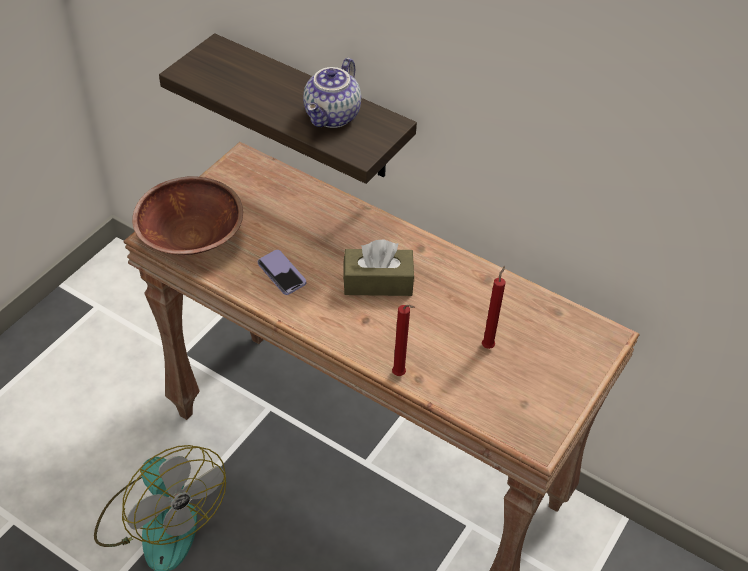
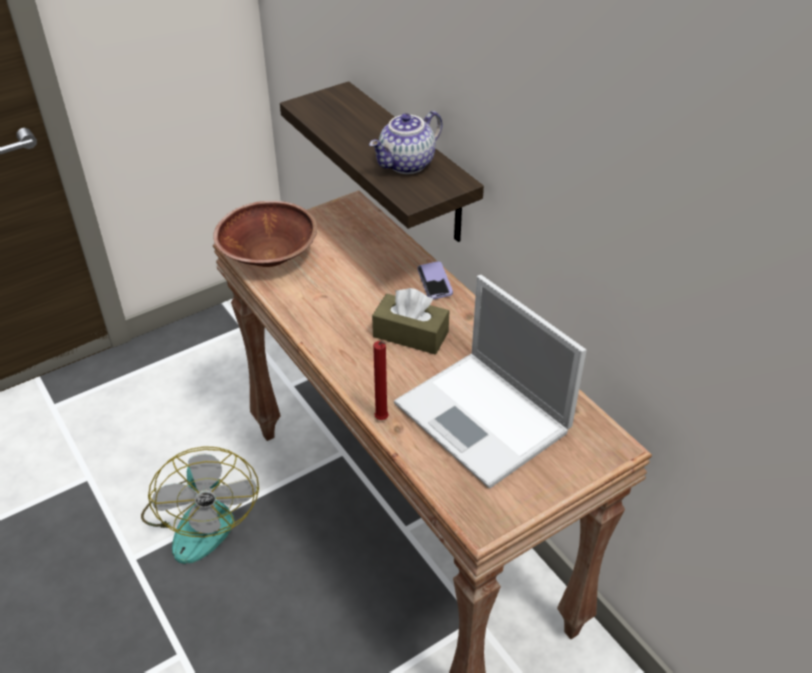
camera: 25 degrees right, 5 degrees down
phone [258,250,307,295] -> phone moved to [417,261,453,300]
red candle [482,266,506,349] -> laptop [394,275,587,488]

